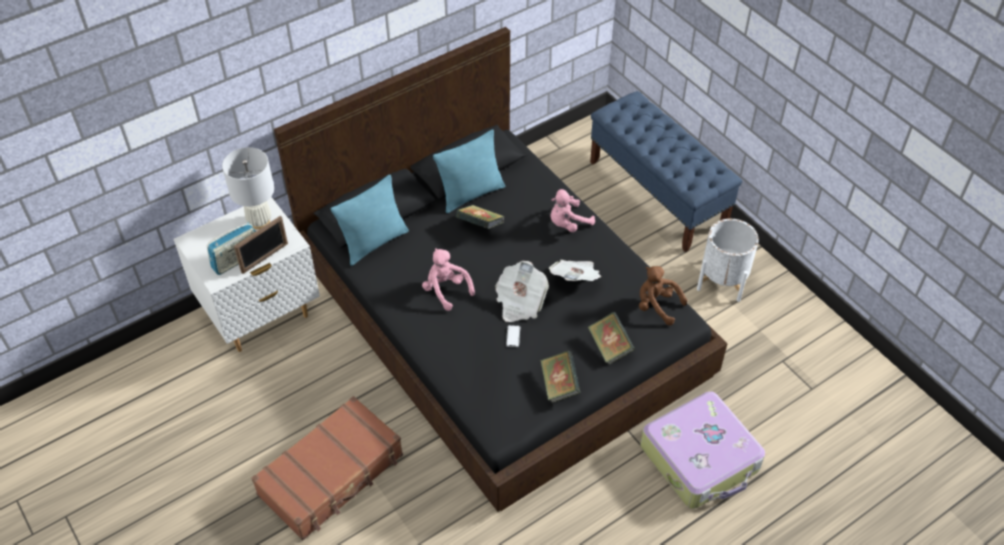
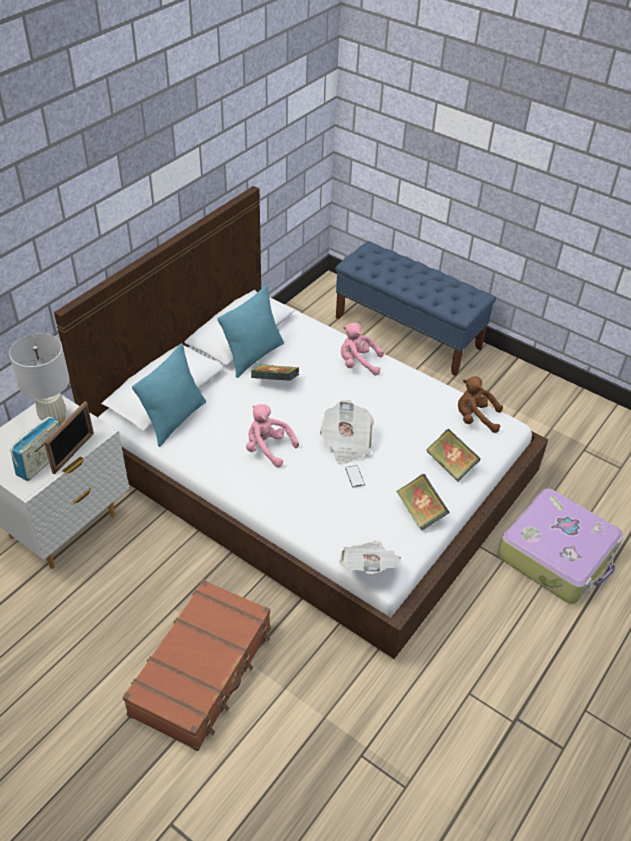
camera: 20 degrees left, 5 degrees down
black bed [274,27,727,512] -> white bed [54,186,548,659]
newspaper [549,260,601,281] -> newspaper moved to [339,541,401,574]
pink plush toy [550,189,595,232] -> pink plush toy turned 60 degrees clockwise [341,322,384,376]
white planter [697,219,759,302] -> none

